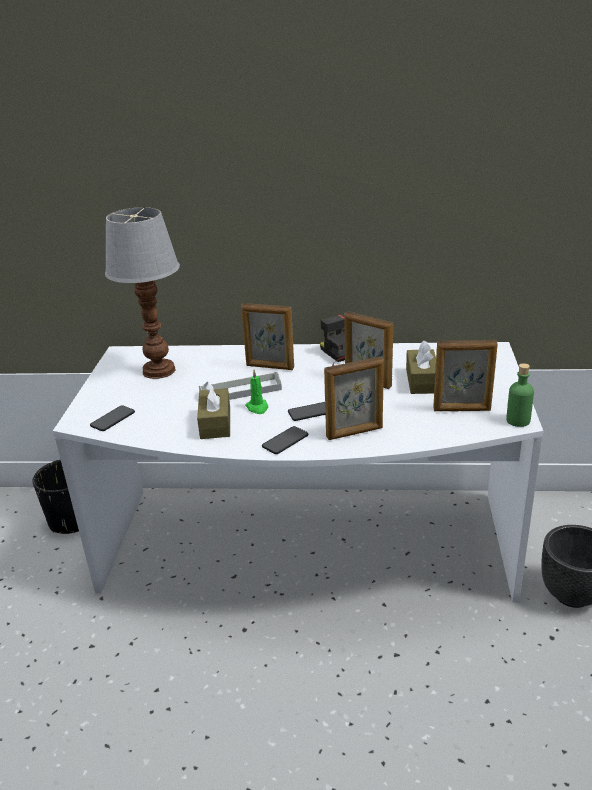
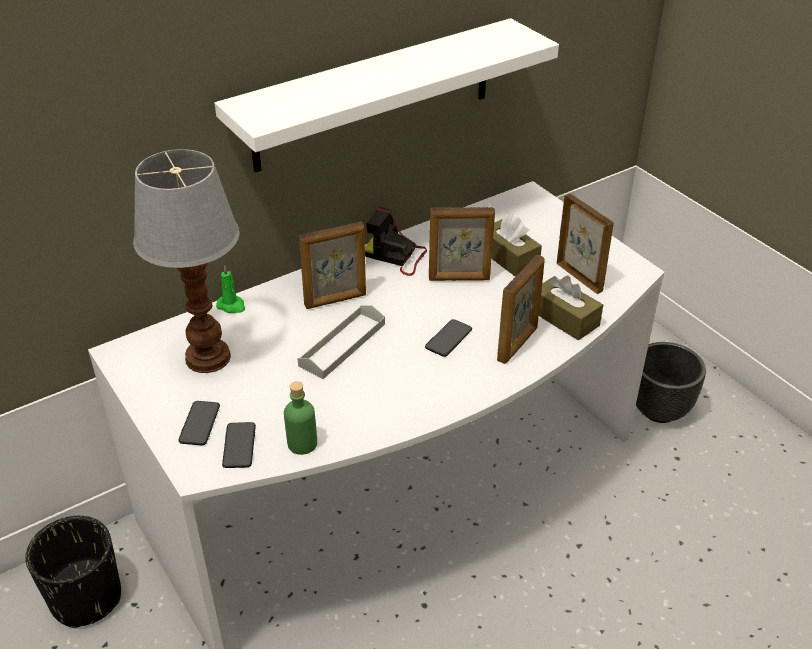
camera: 40 degrees left, 10 degrees up
brown tissue box [197,382,230,439] -> brown tissue box moved to [539,276,603,340]
green candle [245,370,268,414] -> green candle moved to [216,265,245,313]
phone [262,426,308,454] -> phone moved to [178,401,220,445]
picture frame [433,340,498,411] -> picture frame turned 90 degrees counterclockwise [557,194,614,294]
green bottle [506,363,534,427] -> green bottle moved to [284,381,317,455]
none -> white shelf [215,18,559,172]

